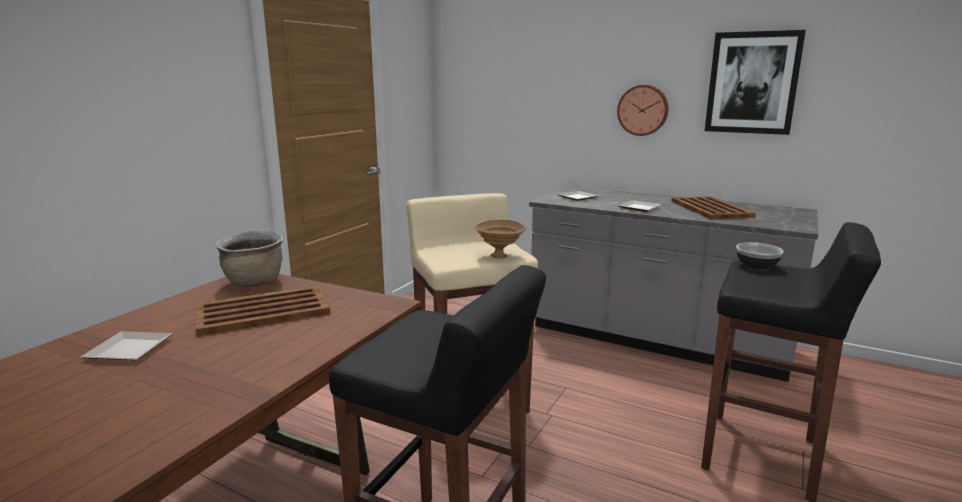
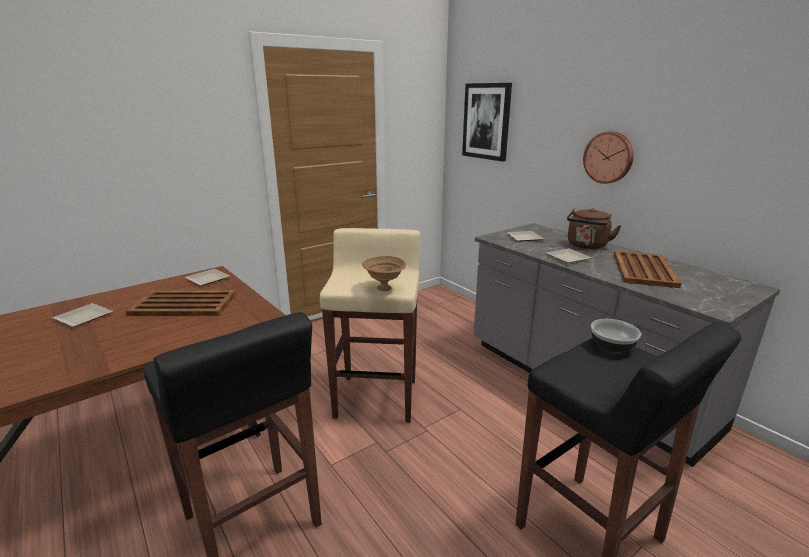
camera: 25 degrees right, 5 degrees up
brown cooking pot [215,231,283,287] -> plate [185,269,230,286]
picture [705,30,806,135] -> picture moved to [462,83,512,162]
none -> brown kettle [567,208,621,249]

